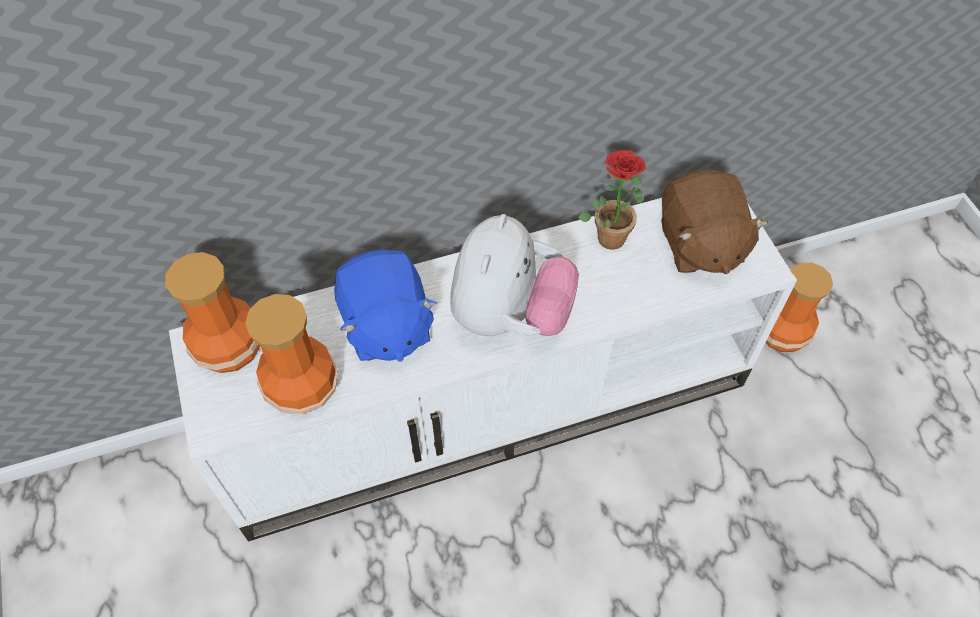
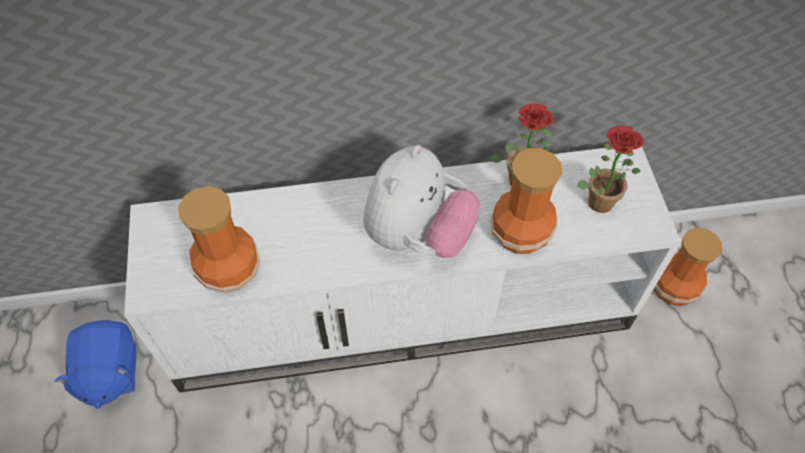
camera: 10 degrees right, 0 degrees up
vase [165,252,260,373] -> vase moved to [490,148,562,254]
blue plush toy [334,249,437,362] -> blue plush toy moved to [54,320,137,409]
brown plush toy [662,170,768,274] -> potted plant [577,125,644,213]

